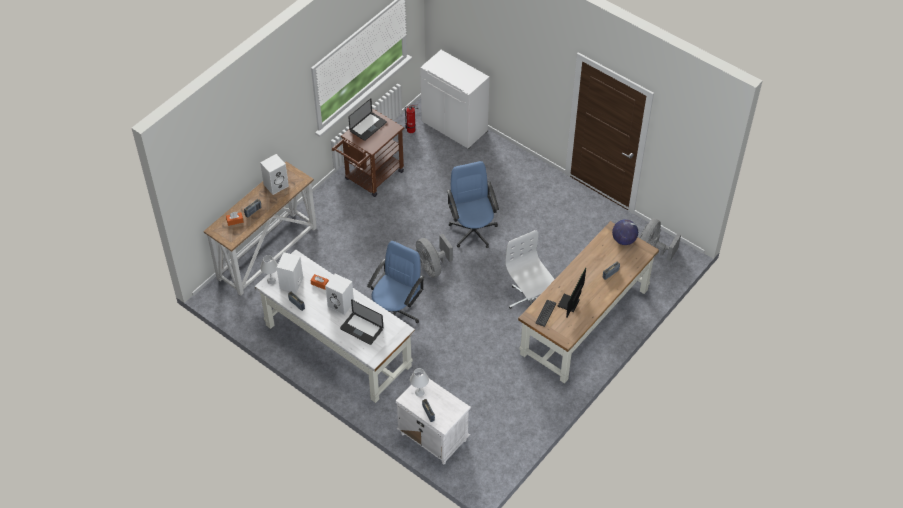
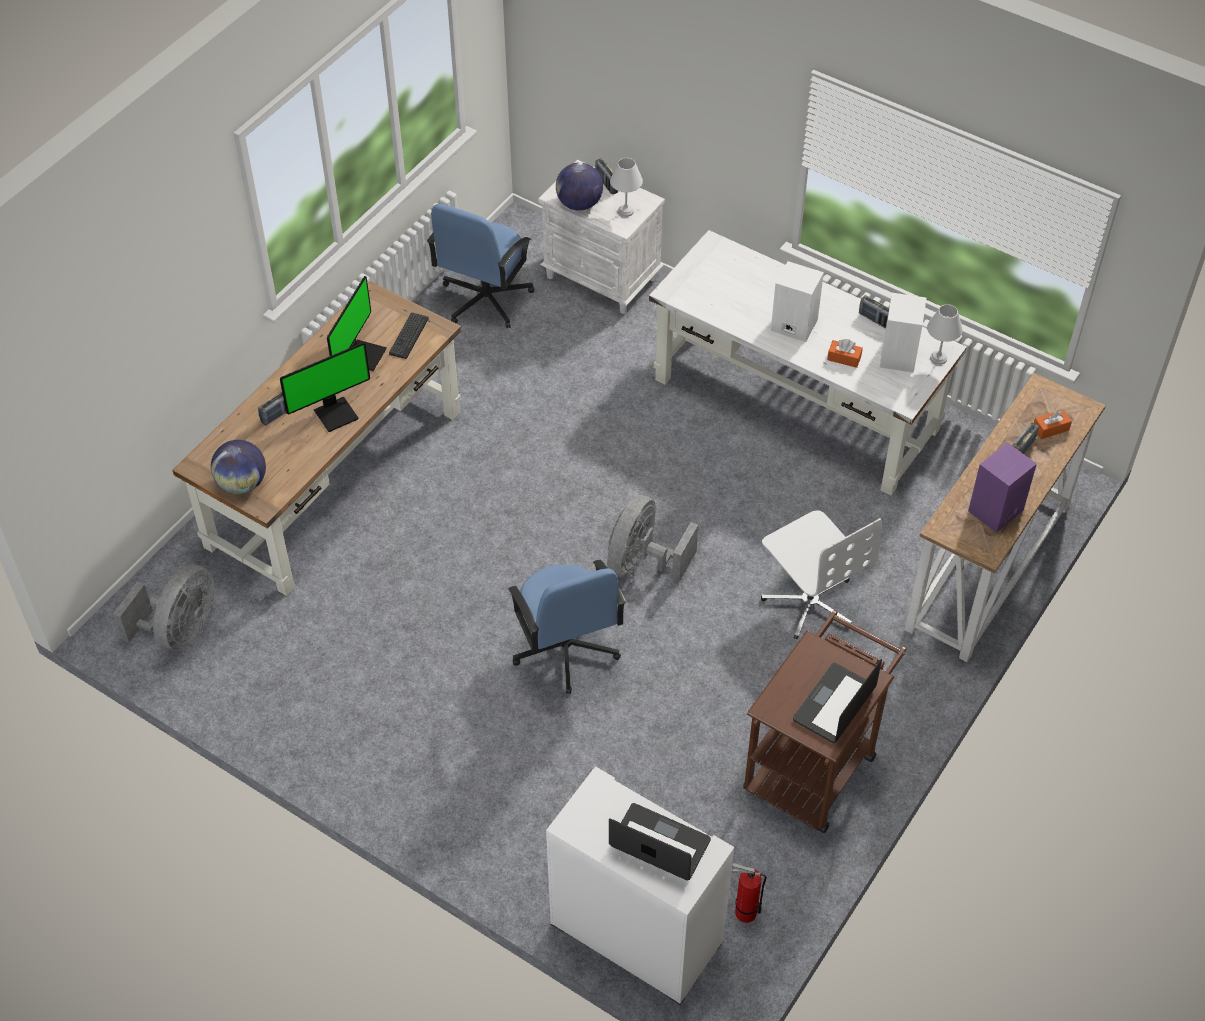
camera: 175 degrees right, 0 degrees up
white speaker [260,154,289,195] -> purple speaker [968,442,1037,533]
laptop [340,299,383,345] -> laptop moved to [609,803,711,880]
blue office chair [367,241,424,323] -> blue office chair moved to [427,204,534,328]
grey fan [416,234,453,278] -> grey fan turned 120 degrees counterclockwise [607,495,698,582]
white office chair [505,230,555,309] -> white office chair moved to [761,510,882,639]
none -> monitor [280,342,370,432]
none -> globe [556,162,603,211]

